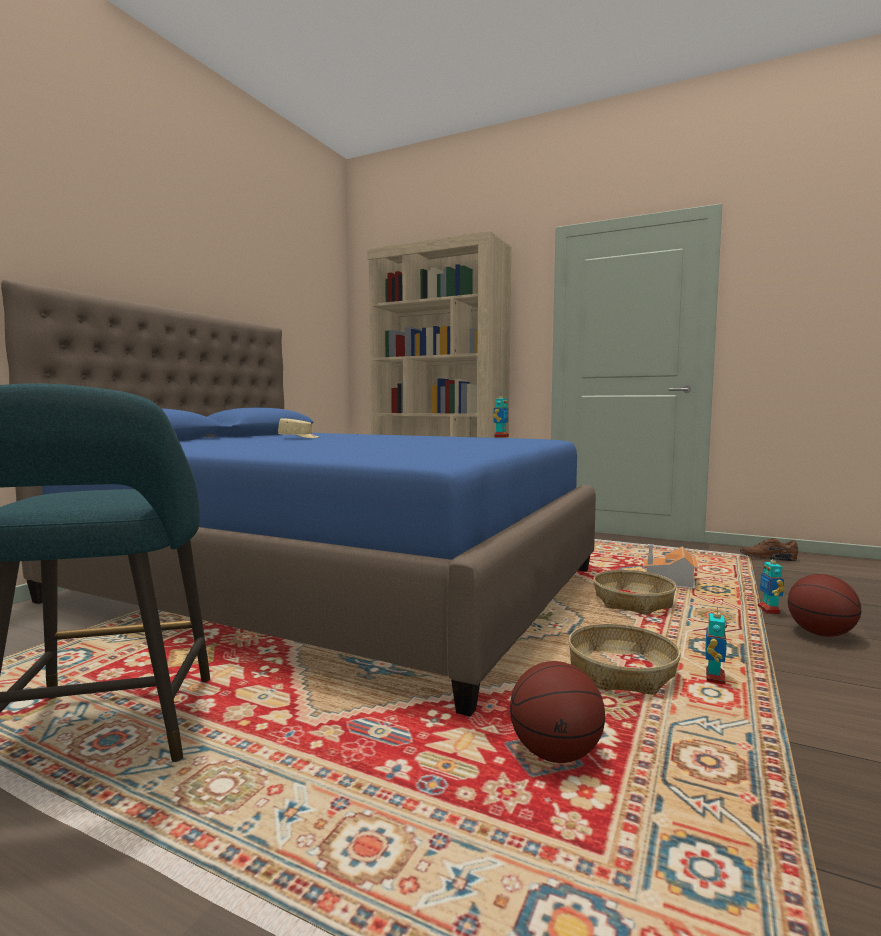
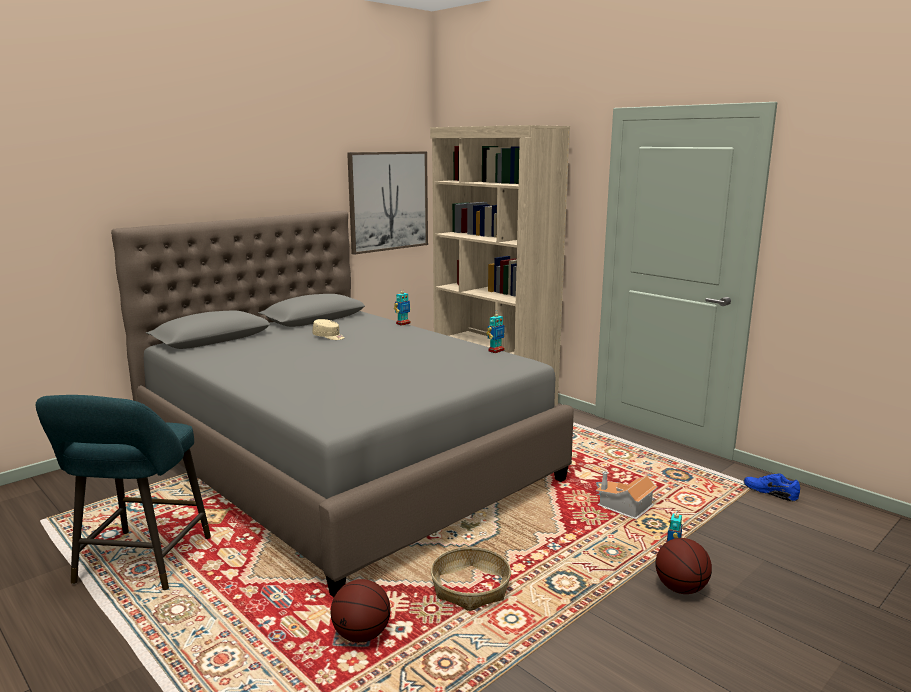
camera: 20 degrees right, 10 degrees up
blue bed [1,279,596,717] -> grey bed [111,210,574,597]
basket [593,570,676,614] -> none
toy robot [705,605,727,685] -> toy robot moved to [394,289,411,326]
brown shoe [740,538,798,561] -> blue shoe [744,474,800,501]
none -> picture [347,151,428,255]

